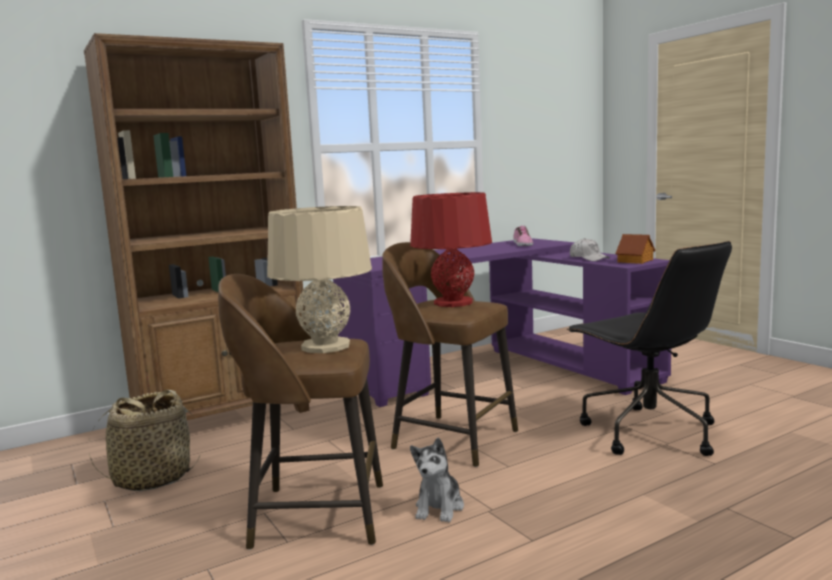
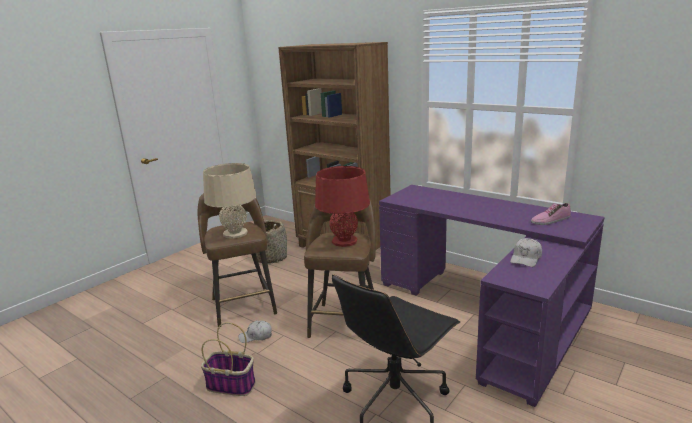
camera: 70 degrees right, 10 degrees up
plush toy [410,437,464,522] -> white cap [239,321,272,343]
toy house [615,234,655,264] -> none
none -> basket [201,322,255,396]

